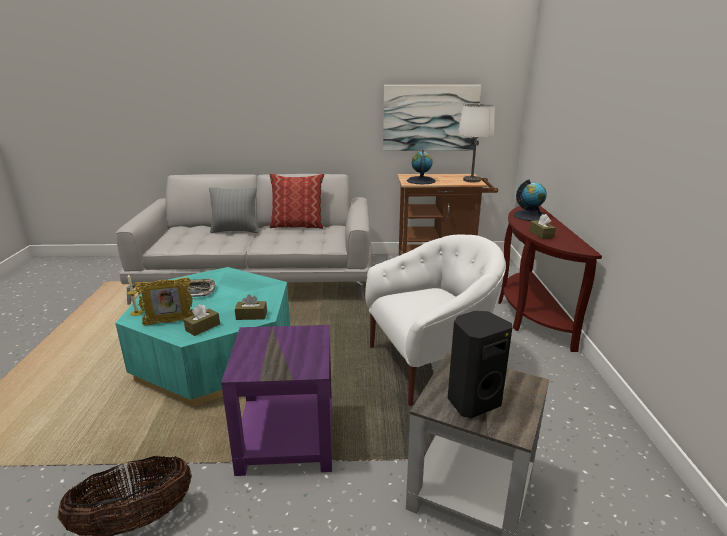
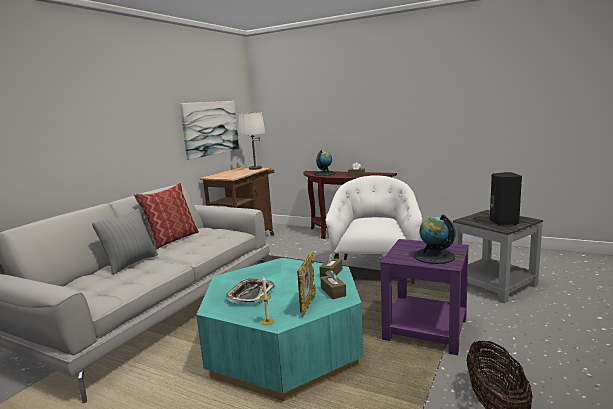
camera: 60 degrees left, 10 degrees down
globe [407,150,436,184] -> globe moved to [414,214,456,264]

